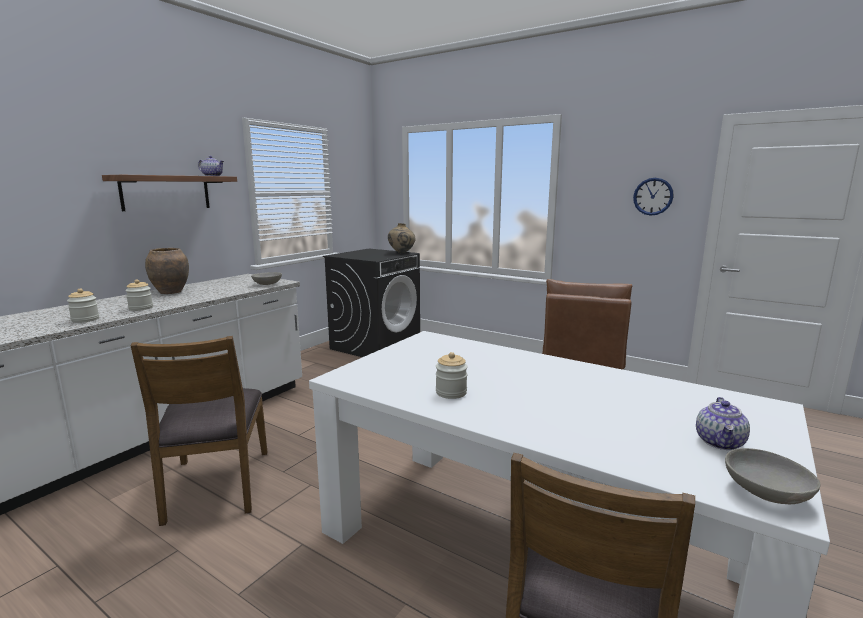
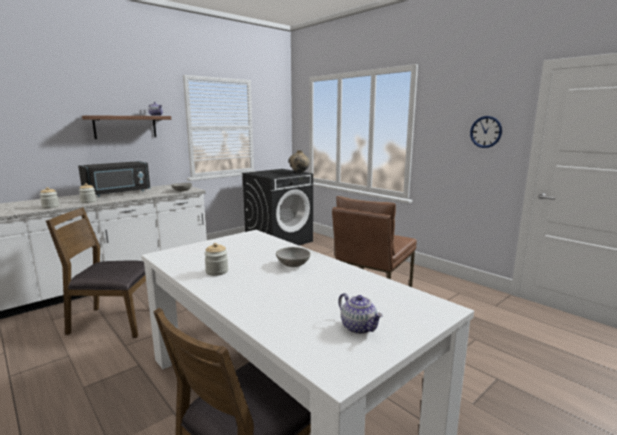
camera: 15 degrees right, 0 degrees up
brown chair [131,336,267,526] -> brown chair turned 90 degrees clockwise [46,207,146,338]
brown vase [145,248,189,294] -> black microwave [78,161,150,197]
teapot [696,397,750,450] -> teapot turned 75 degrees counterclockwise [338,293,383,334]
grey bowl [725,448,820,504] -> grey bowl moved to [276,247,310,267]

